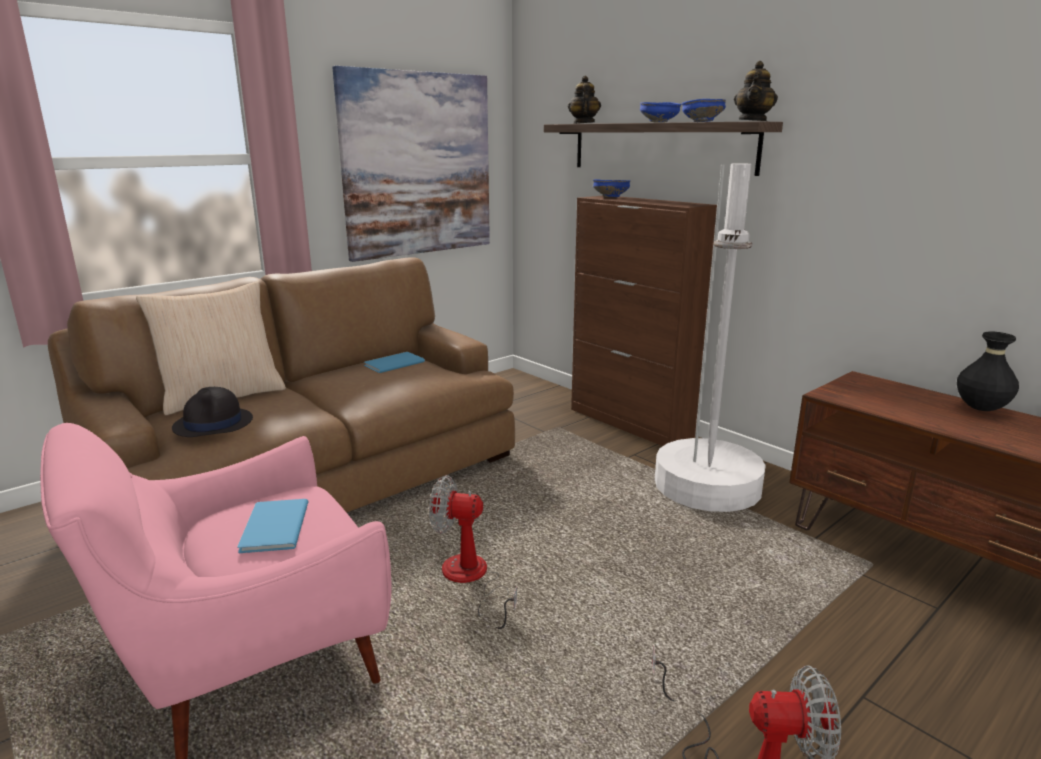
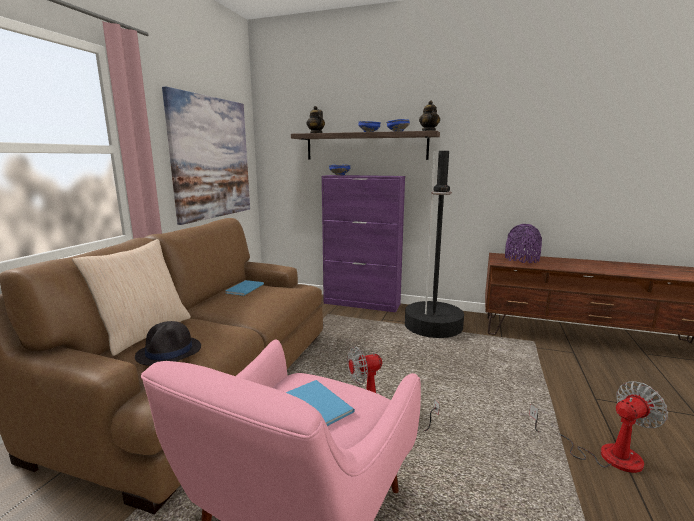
camera: 30 degrees left, 5 degrees down
brown cabinet [571,196,717,446] -> purple cabinet [322,175,405,312]
white floor lamp [655,163,766,512] -> black floor lamp [405,151,464,338]
black vase [957,331,1019,411] -> none
none -> purple vase [505,224,542,263]

